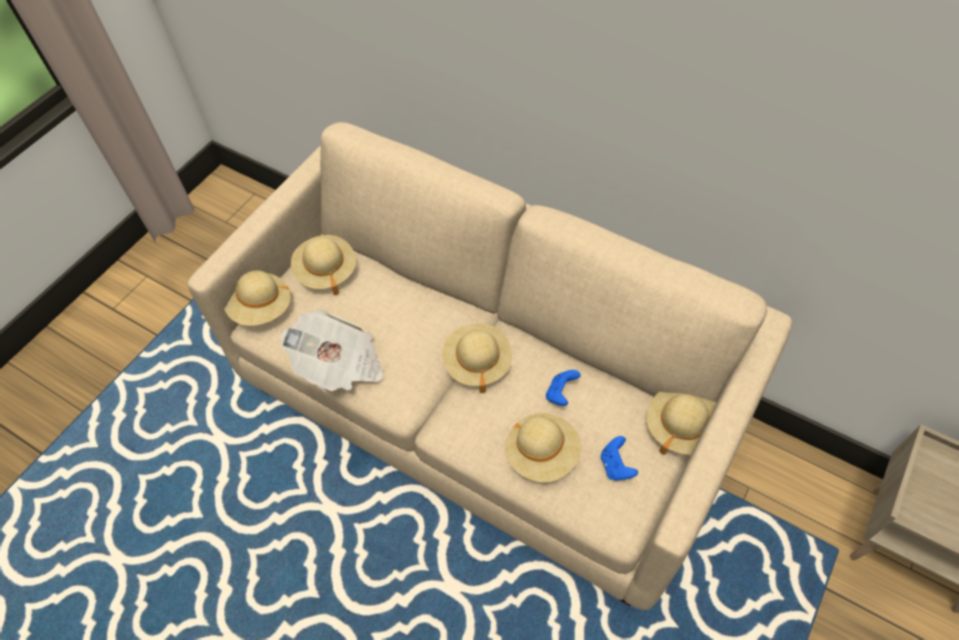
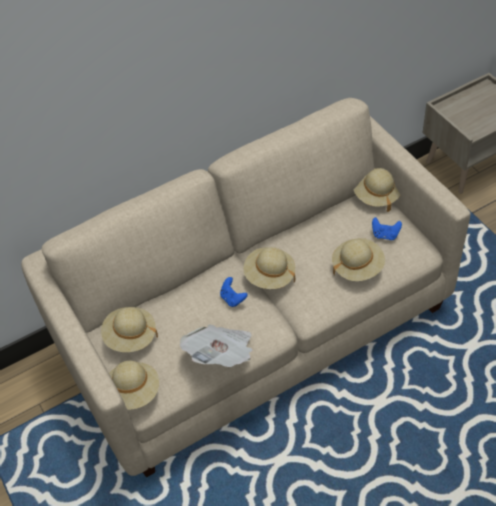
camera: 60 degrees left, 5 degrees down
blue game controller [546,370,581,406] -> blue game controller moved to [220,277,248,307]

